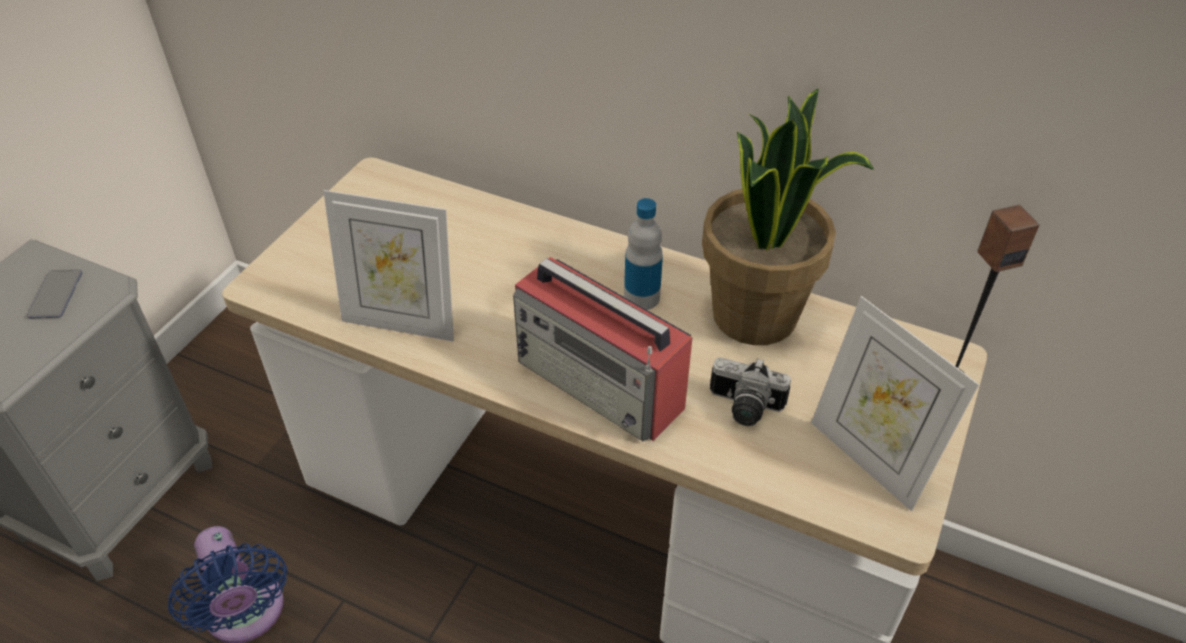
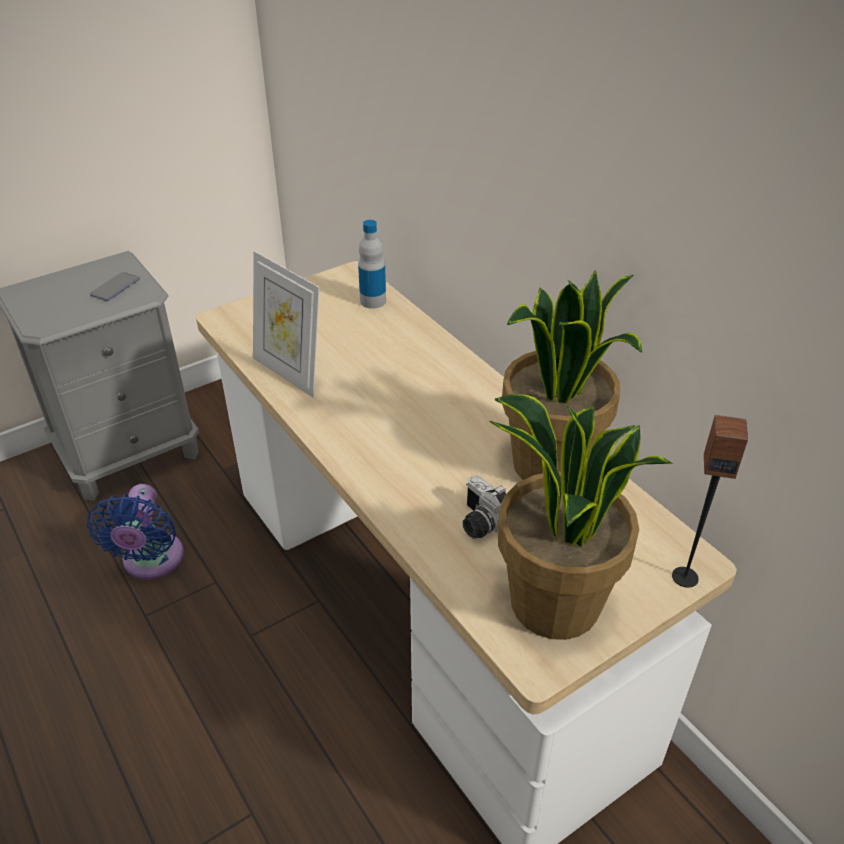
camera: 30 degrees right, 5 degrees down
radio [513,257,692,441] -> none
bottle [624,198,663,310] -> bottle moved to [358,220,386,309]
picture frame [811,296,979,511] -> potted plant [489,394,673,640]

